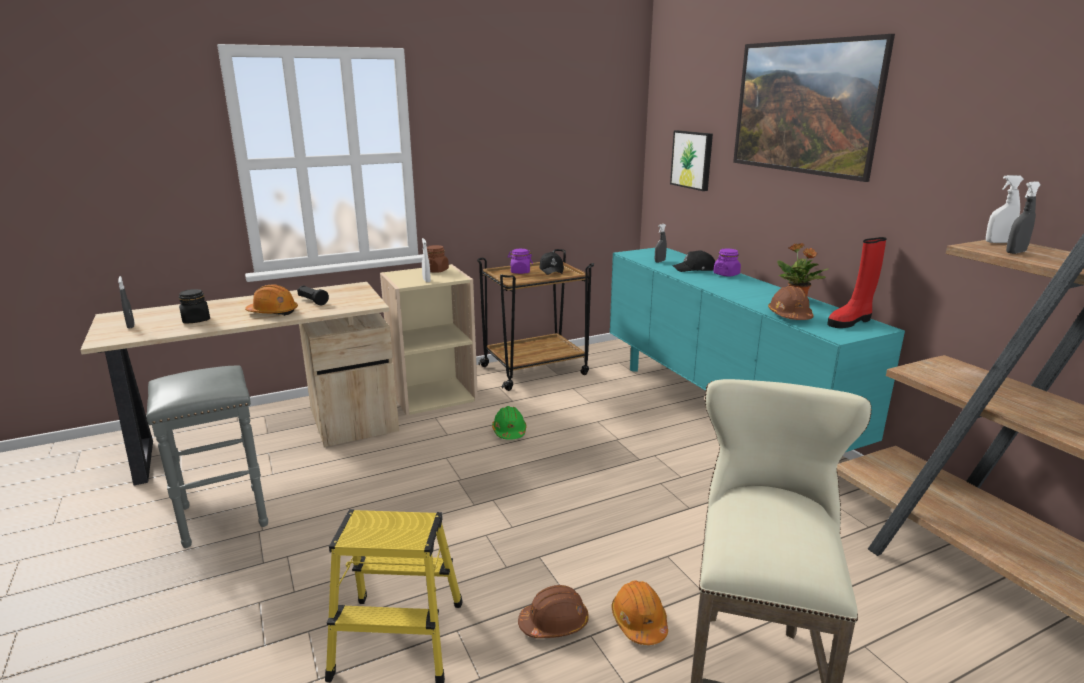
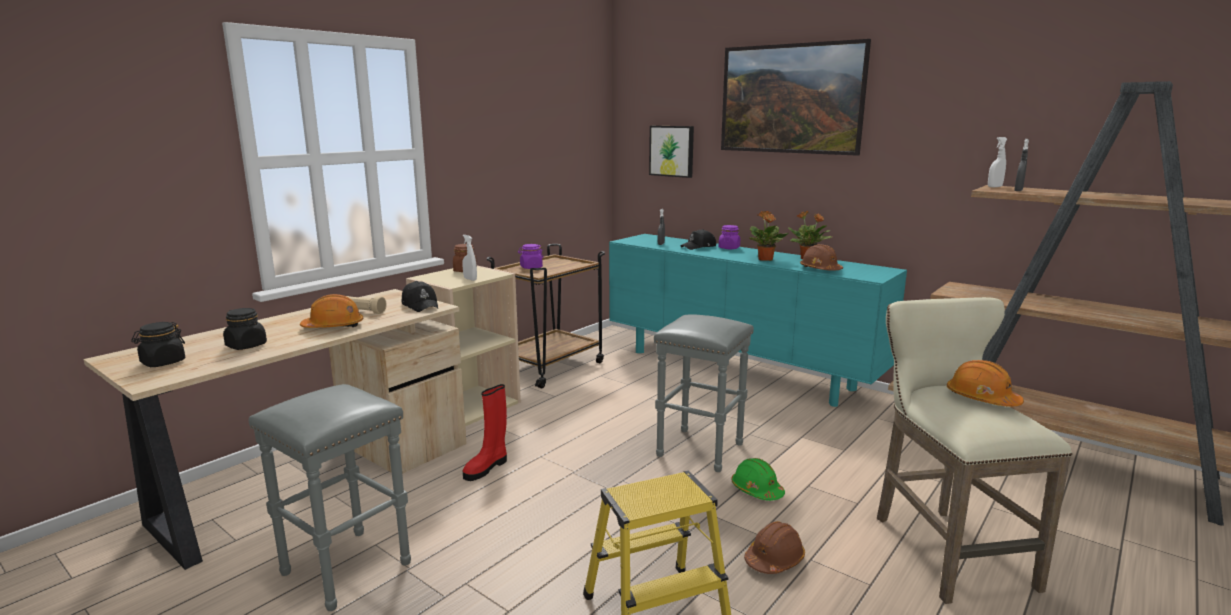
camera: 25 degrees left, 5 degrees down
grey spray bottle [118,276,135,328] -> black jar [131,322,185,367]
black flashlight [297,286,329,305] -> beige flashlight [346,296,387,314]
green hard hat [492,406,527,440] -> green hard hat moved to [731,458,785,501]
black cap [539,252,564,275] -> black cap moved to [401,281,438,312]
orange hard hat [611,581,668,645] -> orange hard hat moved to [947,360,1024,407]
red boot [827,237,887,328] -> red boot moved to [463,384,507,481]
none -> grey stool [654,314,754,472]
none -> potted plant [749,211,788,261]

